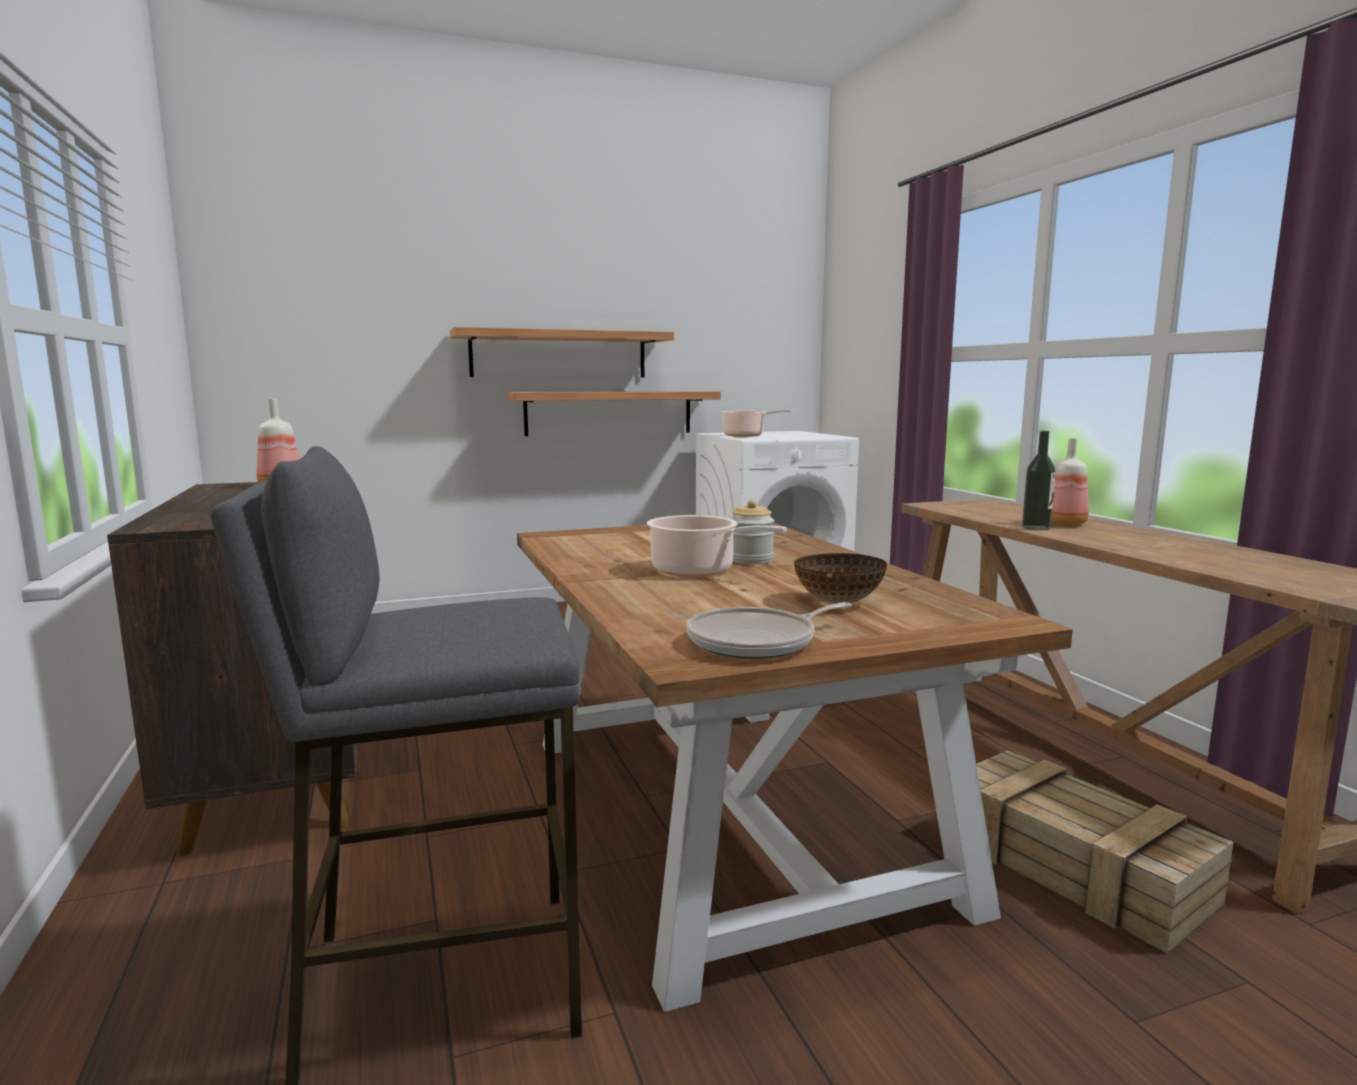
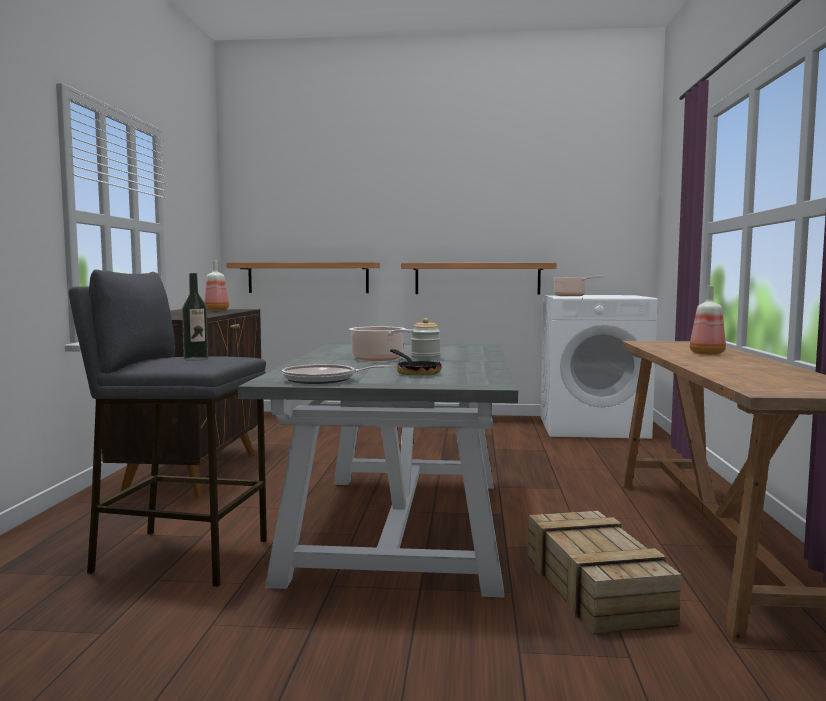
camera: 25 degrees right, 5 degrees down
shelf [450,327,674,377] -> shelf moved to [226,262,380,293]
brown dining table [517,523,1073,1012] -> grey dining table [238,342,518,597]
bowl [794,553,887,604] -> frying pan [390,349,444,375]
bottle [1022,431,1056,530] -> bottle moved to [182,273,208,361]

